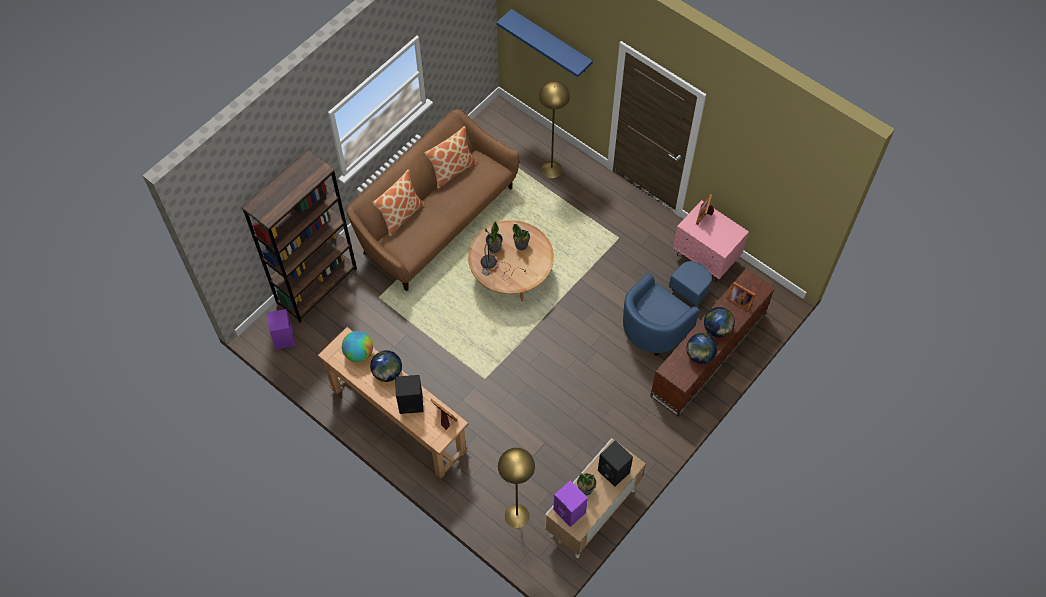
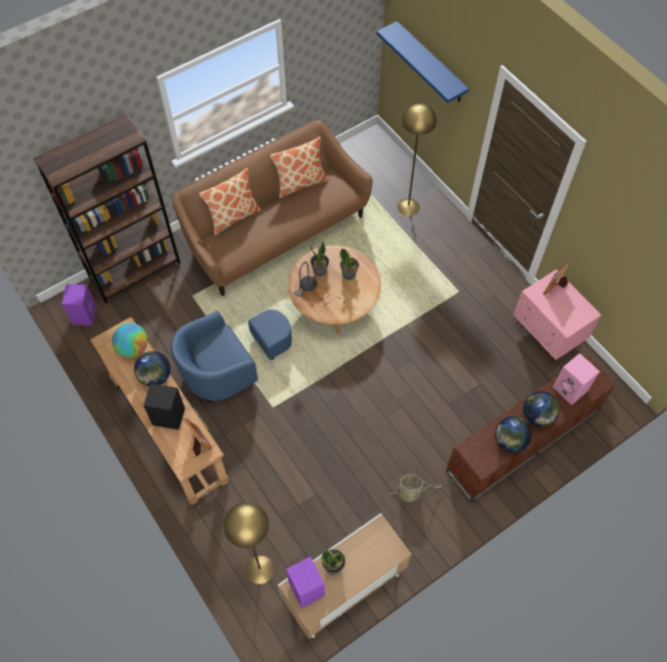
camera: 15 degrees right, 0 degrees up
black speaker [598,440,633,487] -> none
blue armchair [623,261,712,356] -> blue armchair moved to [171,309,292,402]
picture frame [726,282,756,312] -> pink speaker [553,353,600,405]
none -> basket [386,474,442,509]

